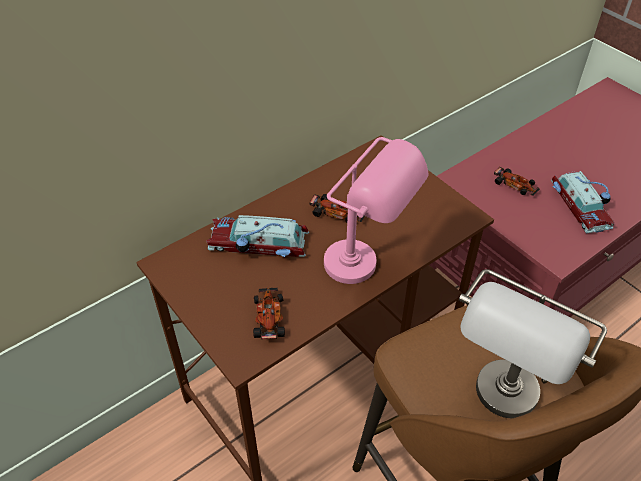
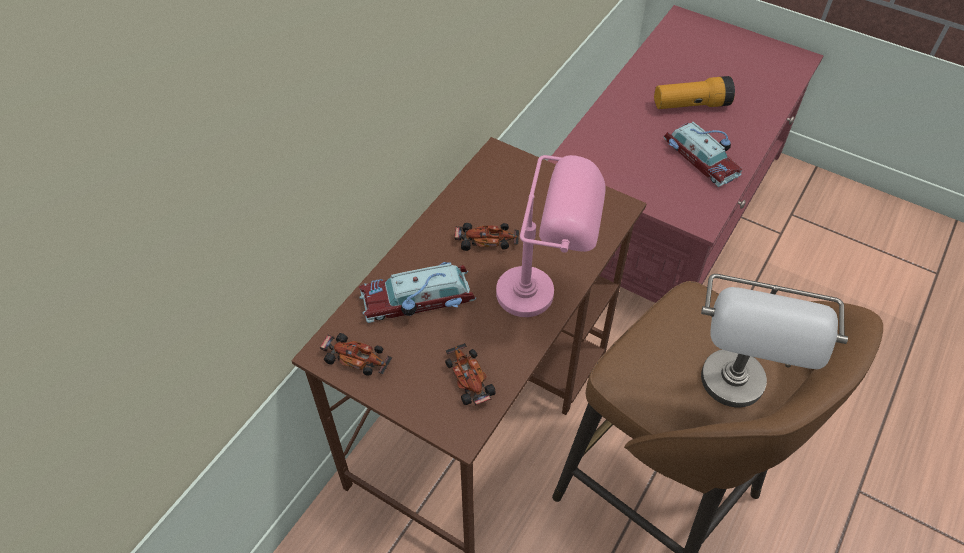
camera: 20 degrees left, 5 degrees up
toy car [494,167,540,196] -> toy car moved to [320,333,392,376]
none -> flashlight [654,76,735,109]

